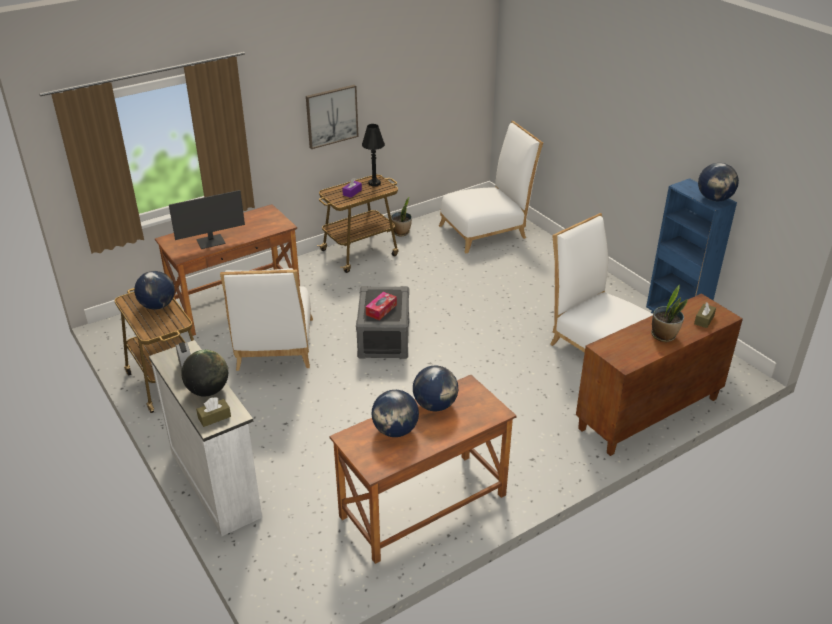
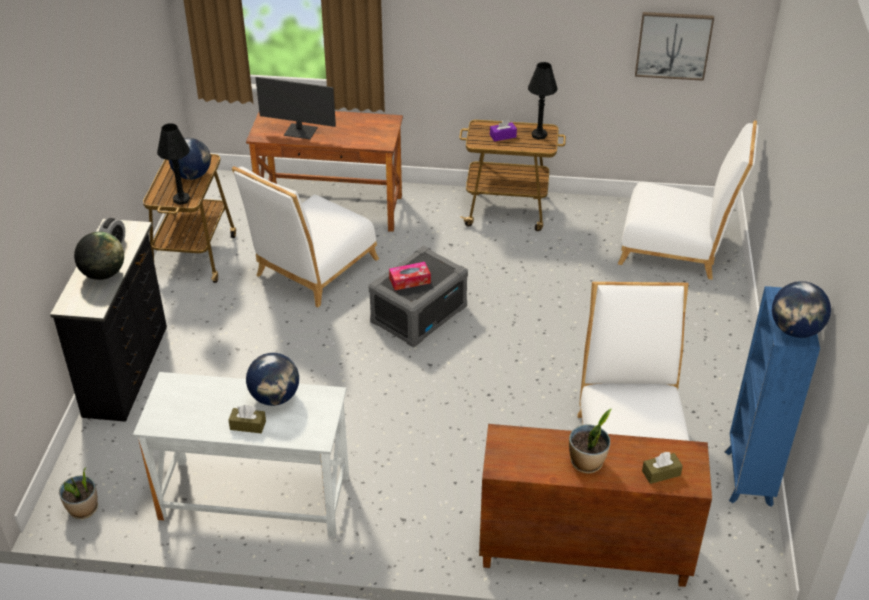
camera: 40 degrees right, 5 degrees up
white dresser [149,340,262,536] -> black dresser [50,219,167,422]
brown tissue box [196,397,231,427] -> brown tissue box moved to [228,405,266,433]
picture [306,85,359,149] -> picture moved to [635,12,714,81]
brown desk [330,375,516,564] -> white desk [133,372,349,537]
globe [372,390,419,437] -> none
potted plant [391,197,412,236] -> potted plant moved to [59,468,98,519]
none -> black table lamp [157,123,190,205]

